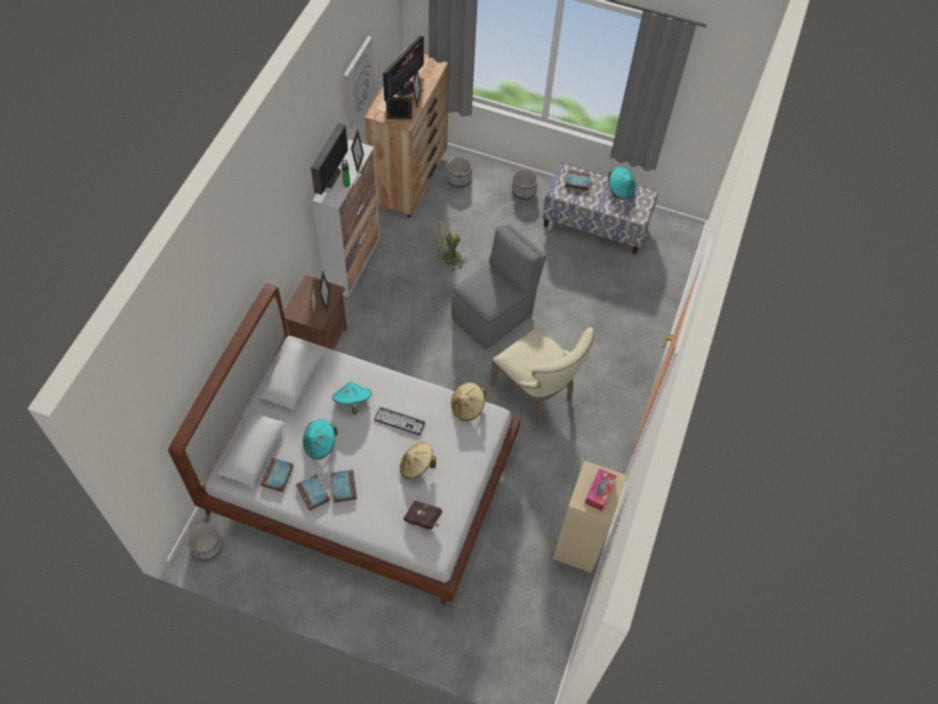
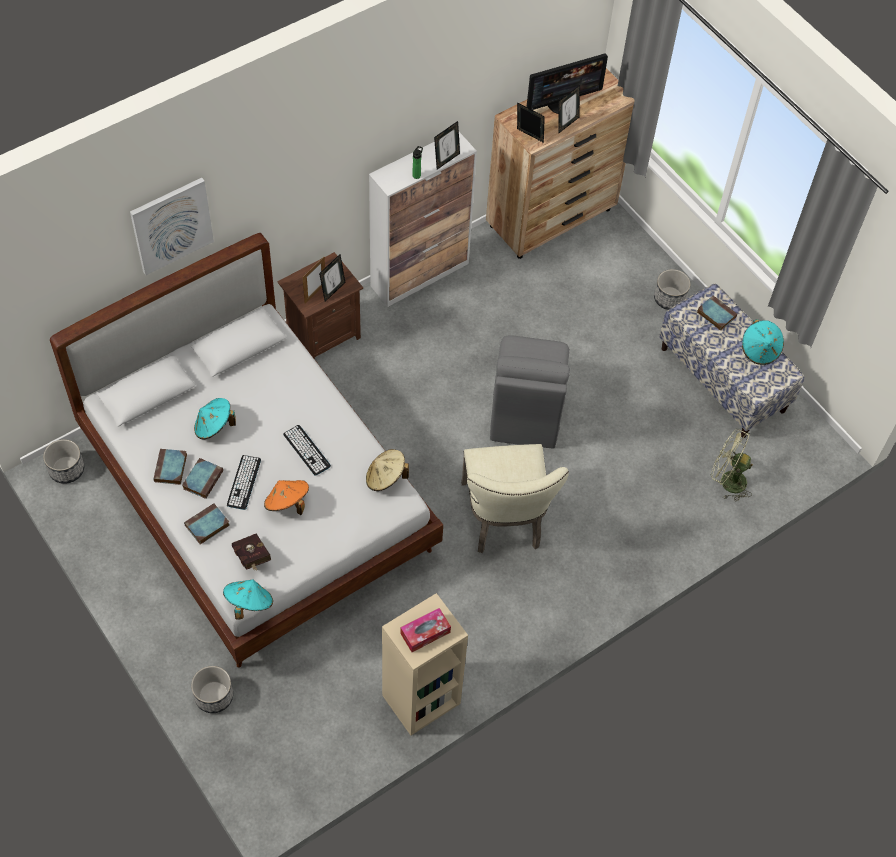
camera: 35 degrees right, 0 degrees up
book [261,458,294,492] -> book moved to [184,503,230,545]
monitor [311,123,348,195] -> none
turquoise hat [332,381,372,415] -> turquoise hat moved to [223,579,273,620]
picture [343,36,375,129] -> picture moved to [130,178,214,275]
beige hat [400,442,436,479] -> orange hat [264,480,309,515]
green fan [433,218,468,271] -> green fan moved to [711,429,753,501]
planter [447,157,472,188] -> planter moved to [191,666,233,713]
grey chair [451,224,547,349] -> grey chair turned 105 degrees clockwise [490,335,570,449]
none -> keyboard [227,455,261,510]

